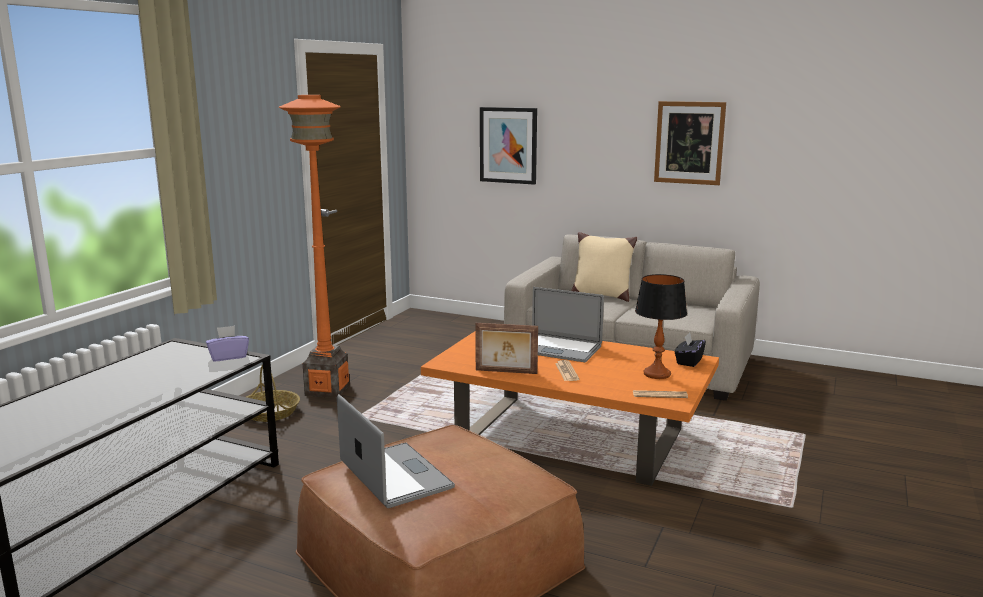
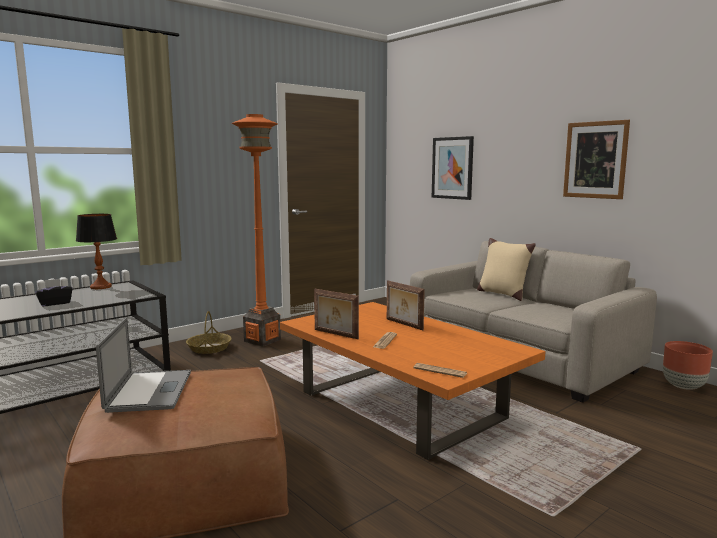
camera: 25 degrees right, 5 degrees down
purple tissue box [206,326,249,361] -> none
laptop [532,287,604,362] -> picture frame [387,280,425,330]
table lamp [635,274,687,379] -> table lamp moved to [76,214,117,289]
black tissue box [675,333,706,367] -> black tissue box moved to [35,278,73,307]
none -> brown planter [663,341,713,390]

